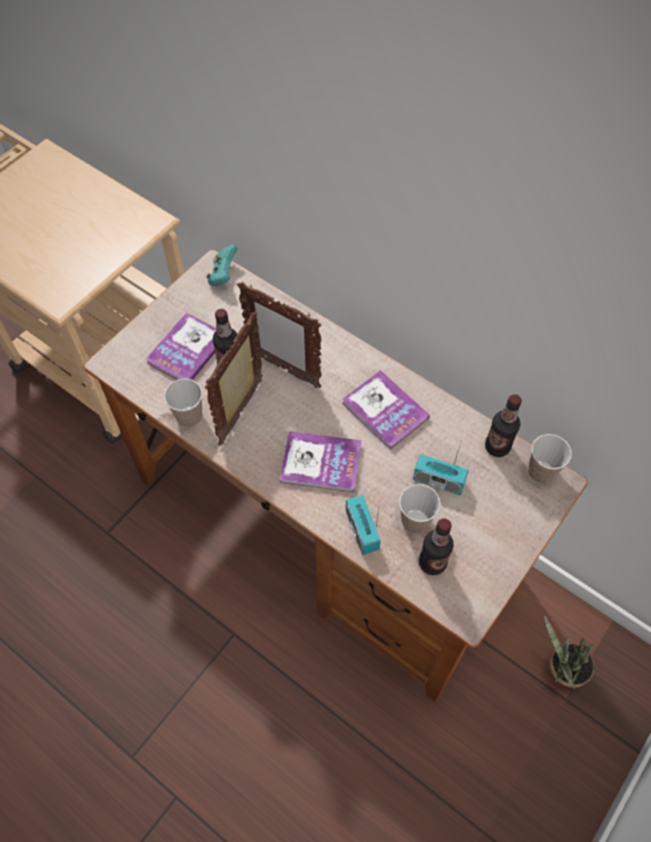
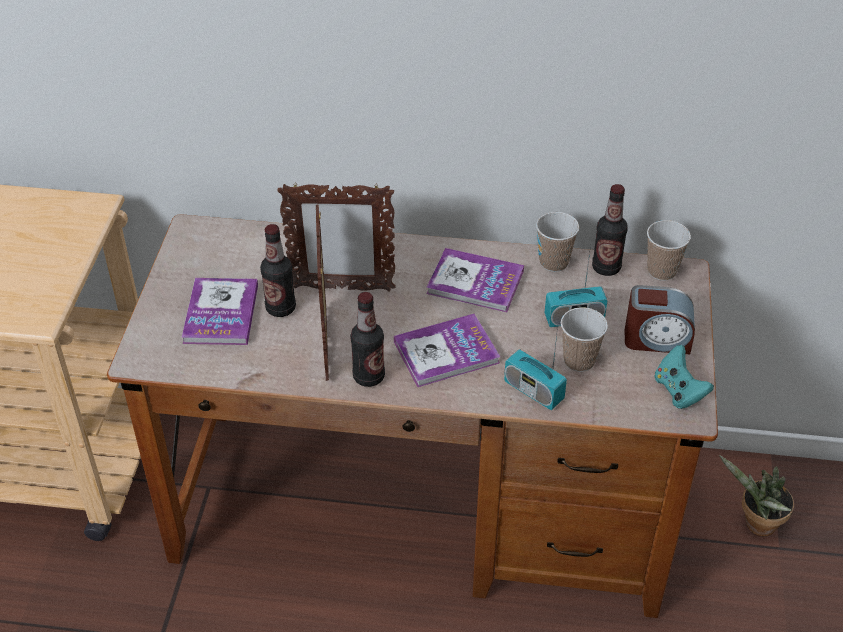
camera: 30 degrees left, 15 degrees down
cup [164,379,203,427] -> cup moved to [536,212,579,272]
turquoise game controller [207,244,238,286] -> turquoise game controller moved to [655,345,714,409]
bottle [419,518,454,575] -> bottle moved to [350,292,385,387]
none -> alarm clock [625,285,695,354]

